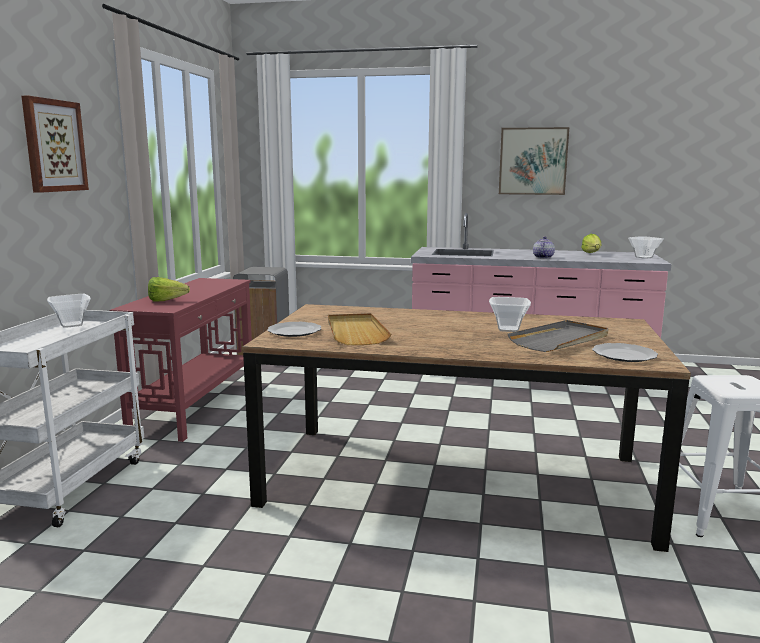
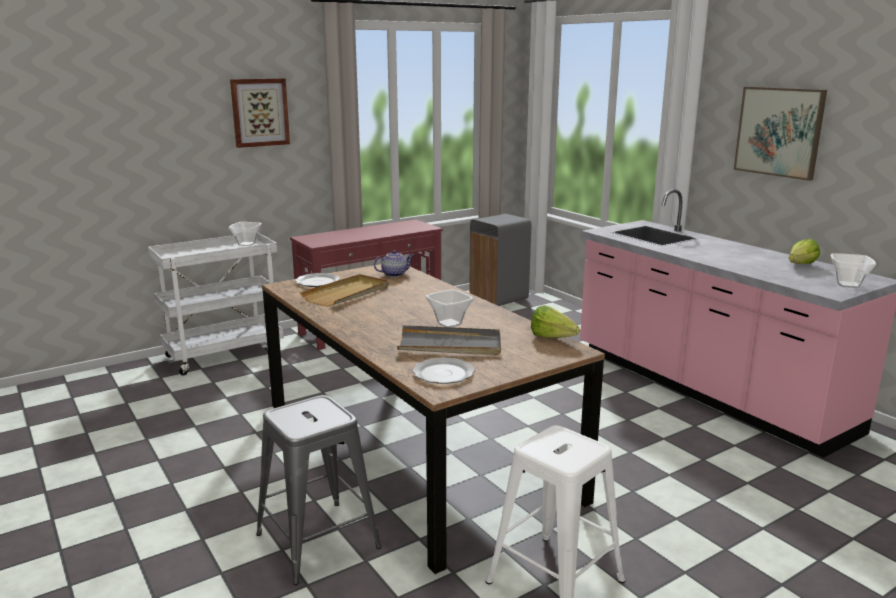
camera: 45 degrees right, 5 degrees up
lettuce [148,277,190,302] -> lettuce moved to [531,305,580,338]
teapot [533,236,555,258] -> teapot moved to [374,250,414,277]
none -> grey stool [256,395,381,585]

